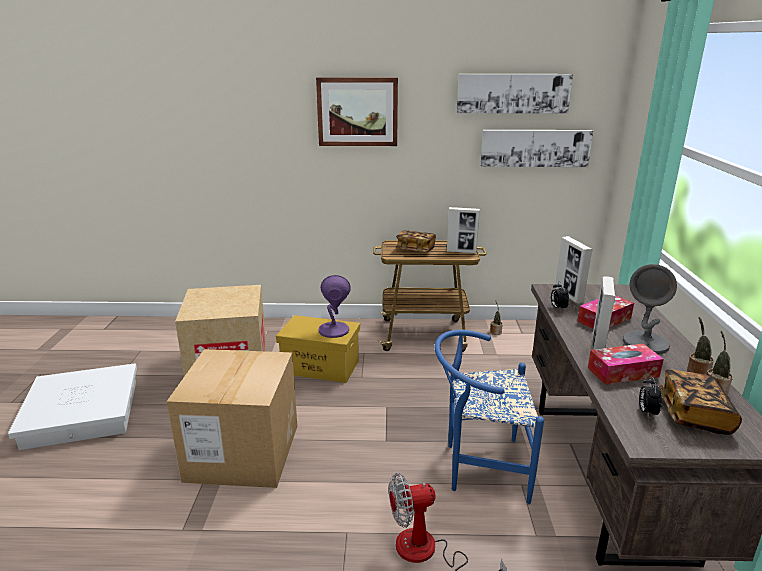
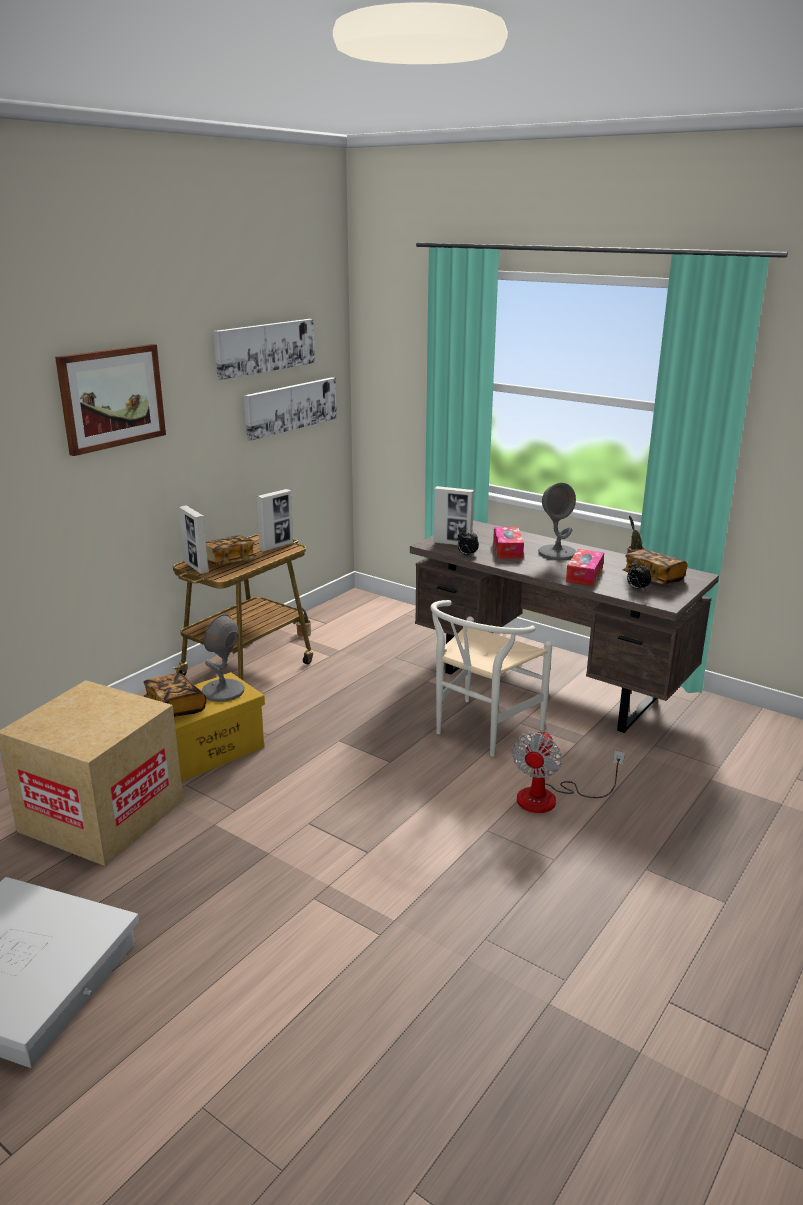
camera: 55 degrees left, 0 degrees up
cardboard box [167,349,297,488] -> none
purple table lamp [318,275,351,338] -> grey table lamp [202,614,244,702]
blue chair [434,330,544,504] -> white chair [430,600,552,757]
picture frame [592,276,616,350] -> picture frame moved to [179,506,209,574]
potted plant [687,317,714,375] -> none
none -> book [144,673,206,717]

